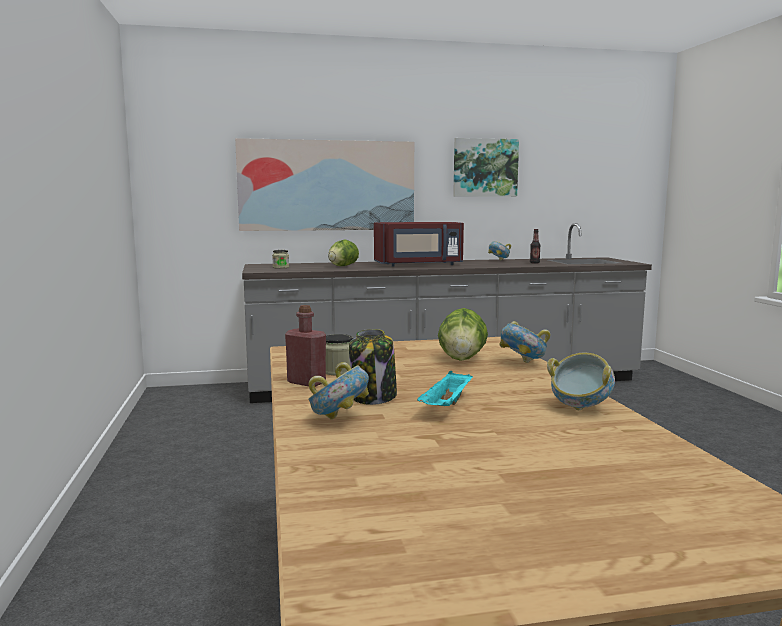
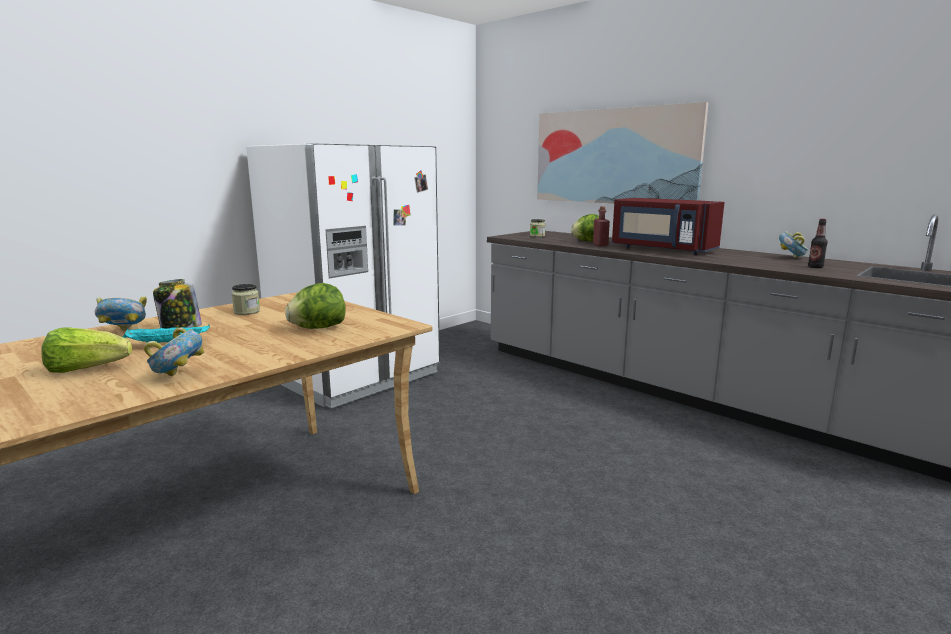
camera: 55 degrees right, 5 degrees up
red bottle [285,305,326,387] -> red bottle moved to [593,206,610,246]
picture [453,138,519,197] -> none
bowl [499,321,551,363] -> none
none -> lettuce [41,328,132,373]
none -> white fridge [246,144,440,408]

